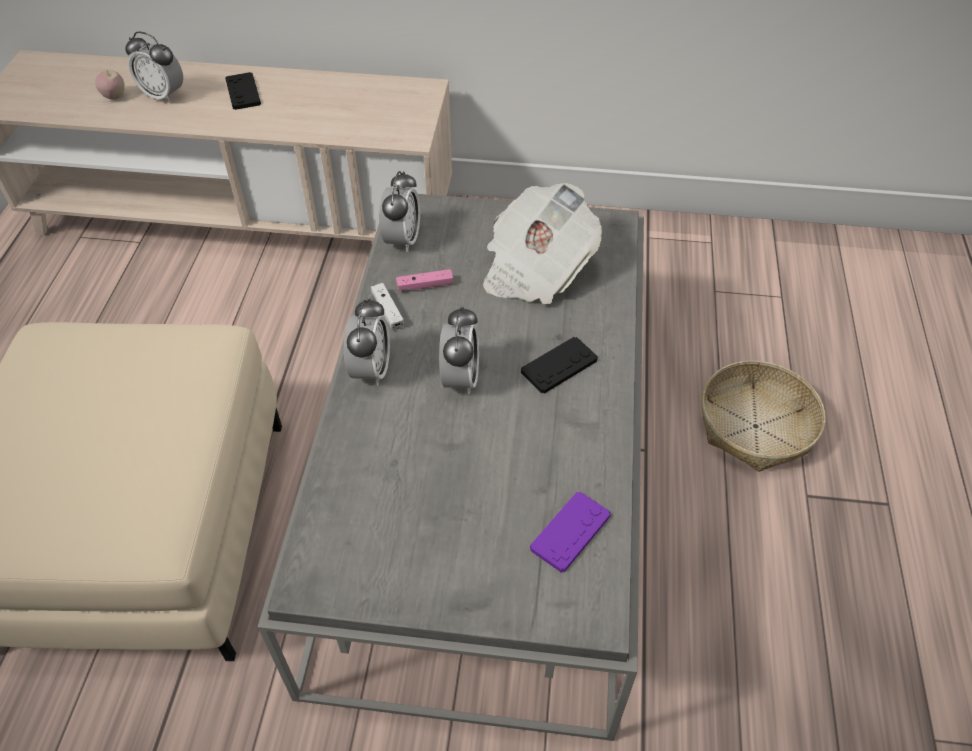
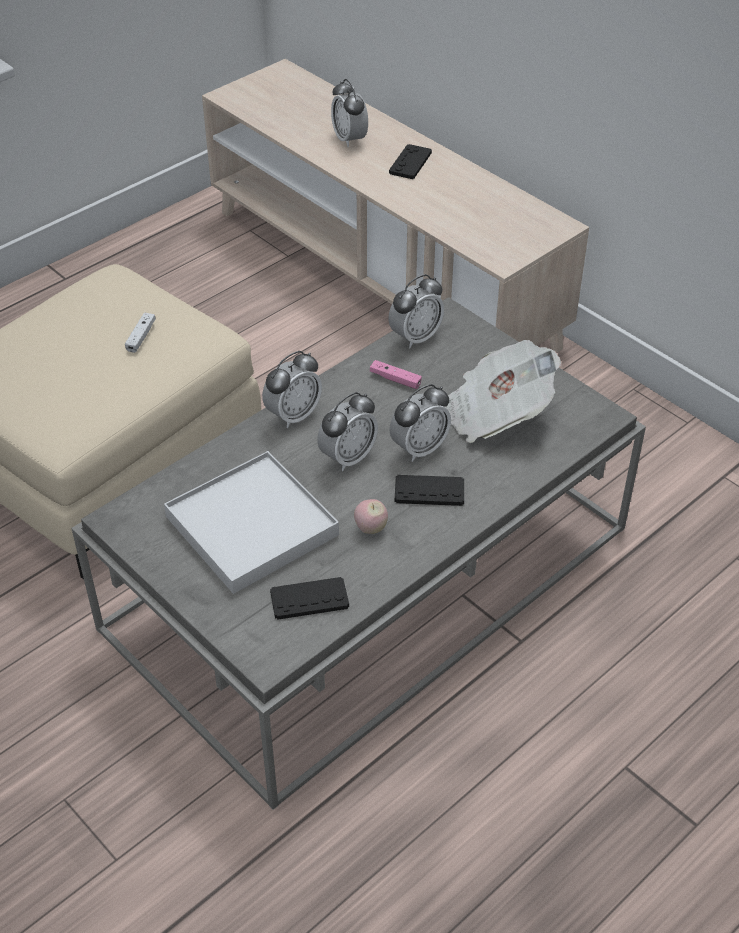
camera: 40 degrees right, 5 degrees down
apple [95,70,125,100] -> apple moved to [354,499,388,534]
white game controller [371,283,404,330] -> white game controller moved to [125,313,156,353]
purple game controller [530,492,611,572] -> black game controller [270,577,349,620]
basket [701,361,825,472] -> none
none -> white tray [164,451,339,594]
none -> alarm clock [390,384,451,462]

